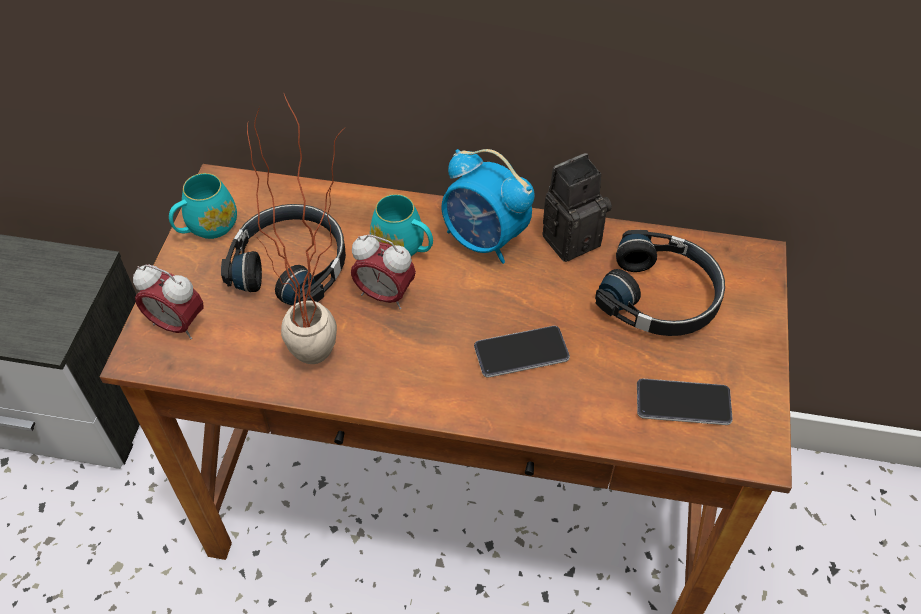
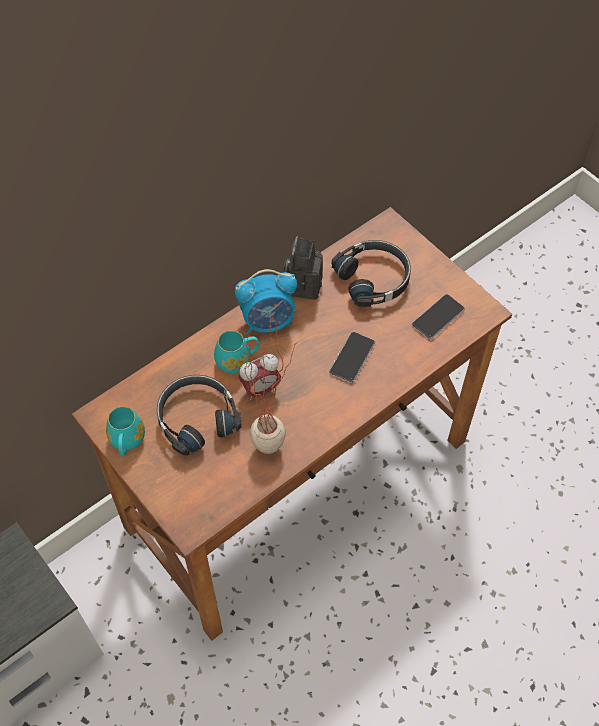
camera: 50 degrees left, 5 degrees up
alarm clock [133,264,204,339] -> none

